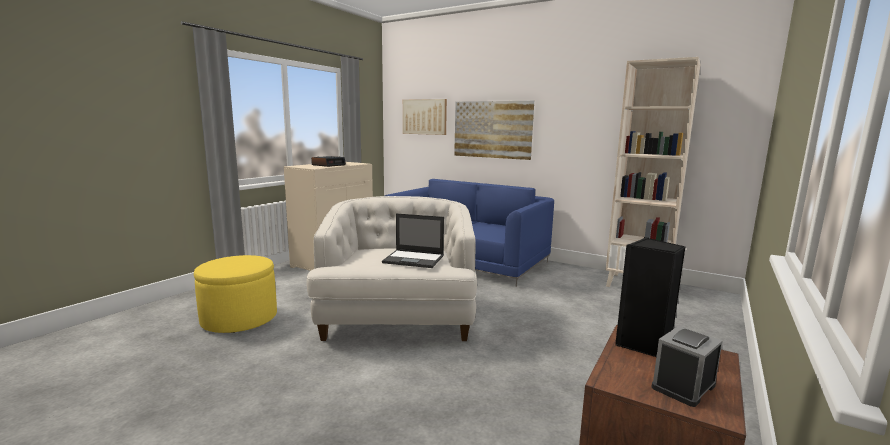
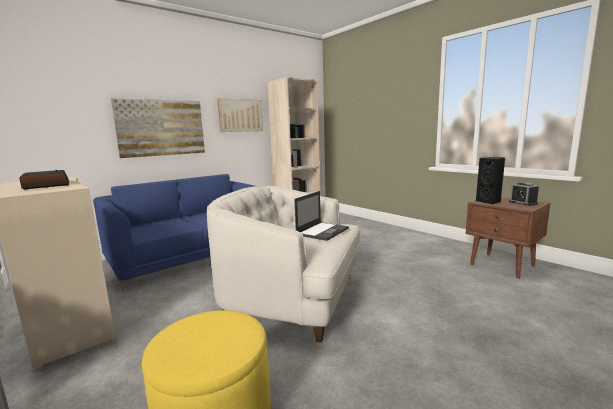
camera: 70 degrees left, 0 degrees up
picture [403,99,447,135] -> picture moved to [217,98,263,132]

